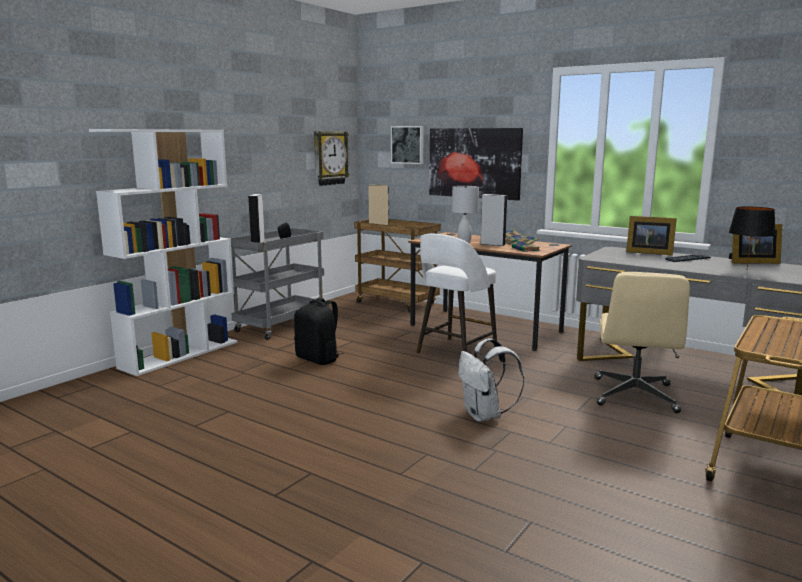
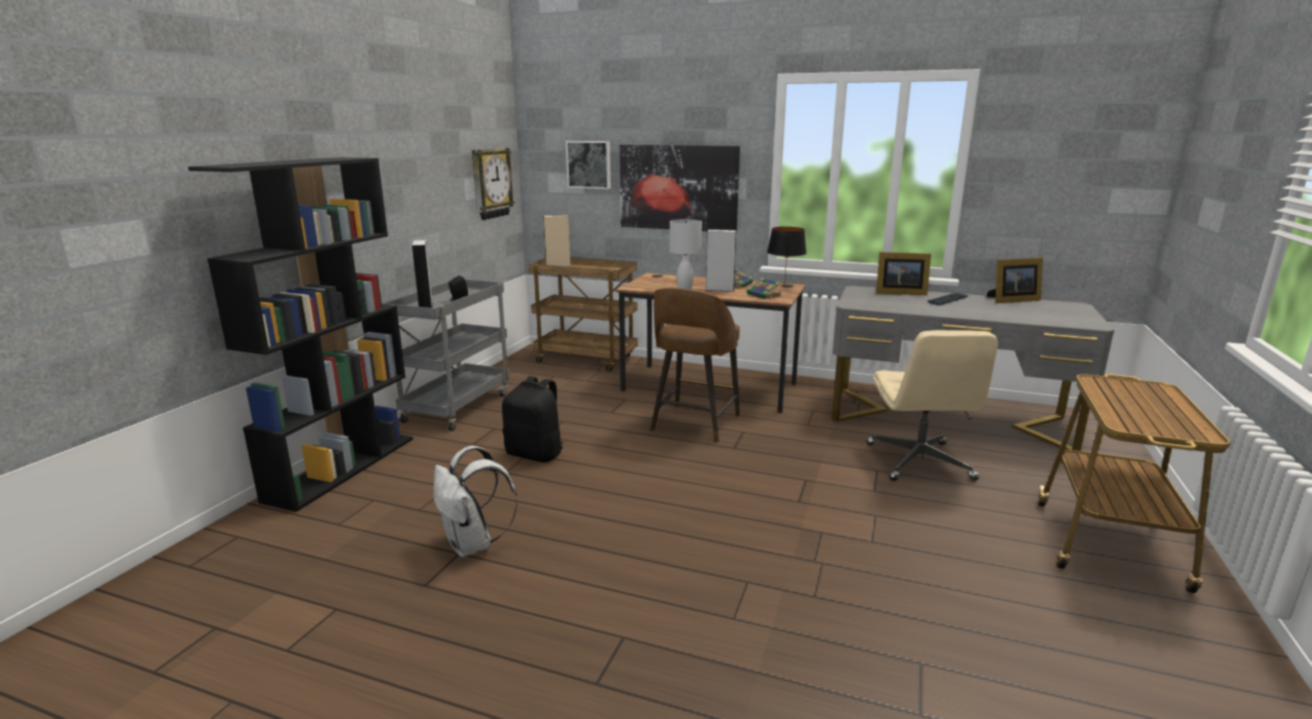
camera: 15 degrees left, 5 degrees up
white bookcase [89,129,237,376] -> black bookcase [188,157,413,512]
white stool [416,234,497,354] -> brown stool [650,288,740,443]
white backpack [458,339,524,422] -> white backpack moved to [434,446,518,557]
black table lamp [729,206,776,268] -> black table lamp moved to [767,227,806,287]

